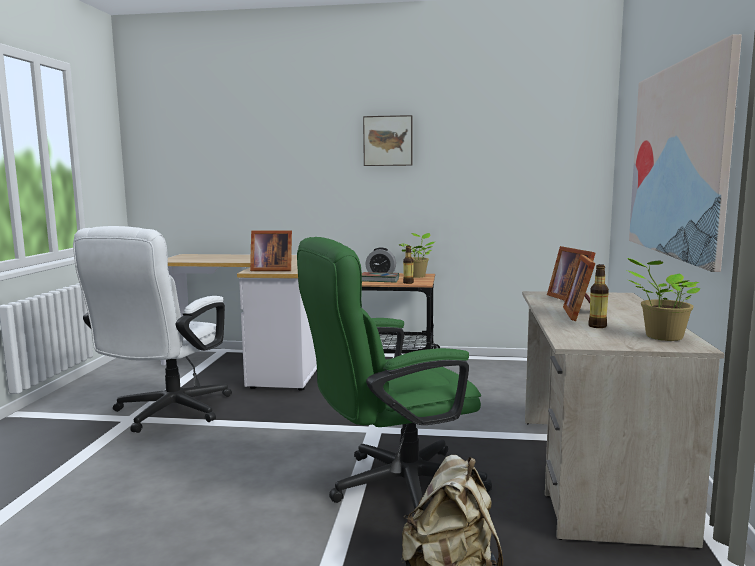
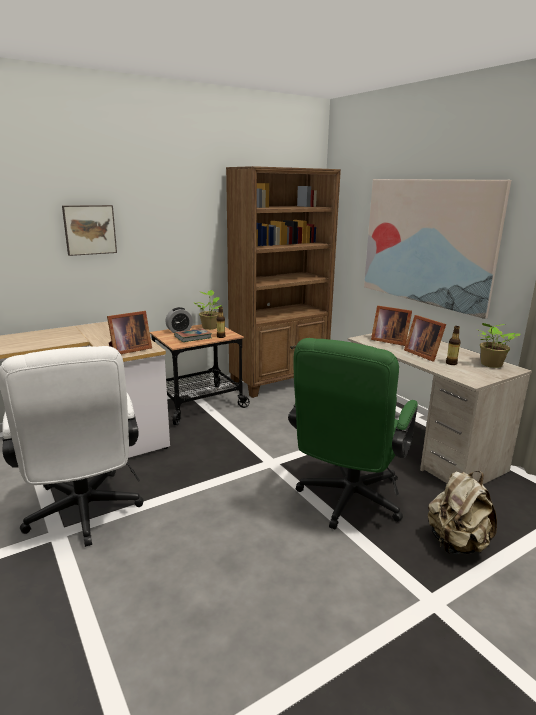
camera: 40 degrees left, 10 degrees up
picture [363,115,413,166] -> picture moved to [62,205,117,256]
none -> brown bookcase [226,166,341,398]

